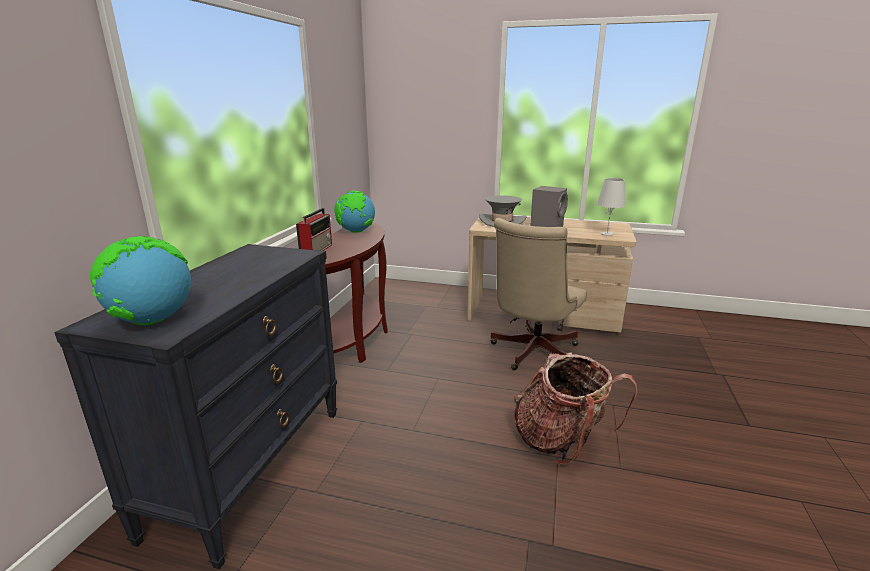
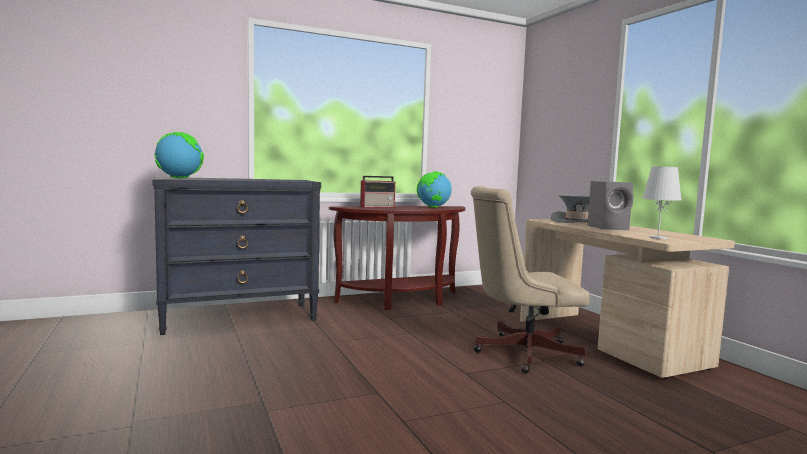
camera: 50 degrees right, 15 degrees down
backpack [514,352,637,465] -> none

